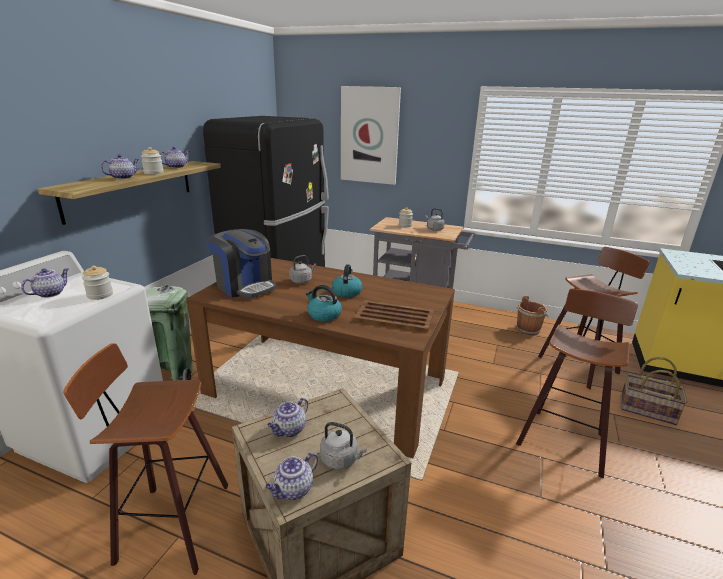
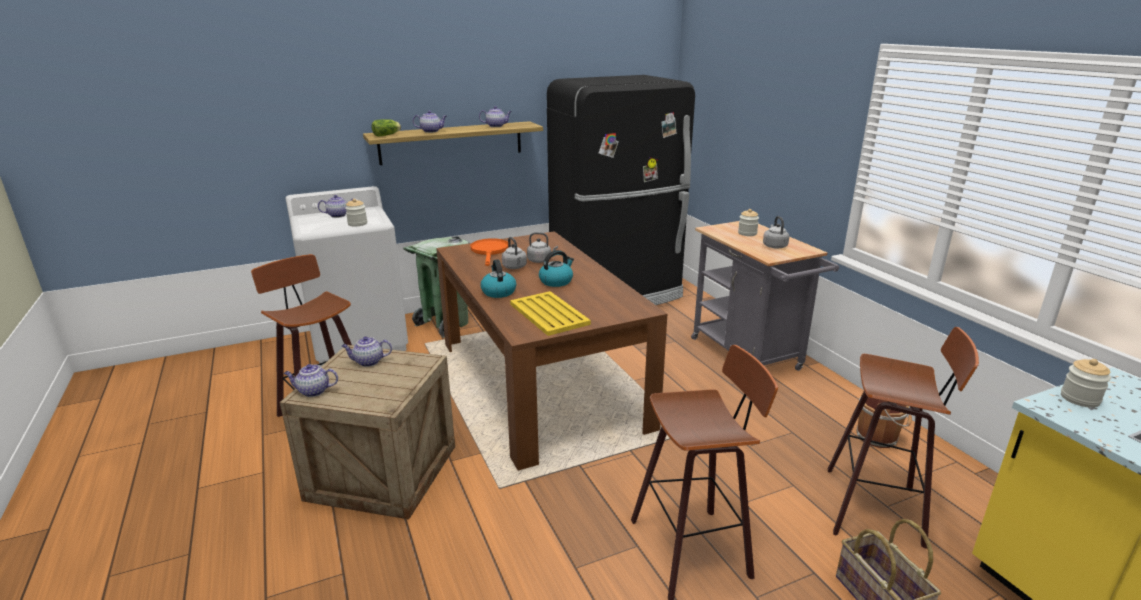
camera: 45 degrees right, 0 degrees up
jar [141,147,164,174] -> jar moved to [1061,359,1111,408]
coffee machine [207,229,276,298] -> orange frying pan [470,238,508,266]
grey kettle [320,422,367,469] -> grey kettle moved to [502,237,527,269]
picture [341,86,401,185] -> none
brown tray [354,300,434,333] -> yellow tray [510,291,591,336]
none -> lettuce [372,119,401,137]

